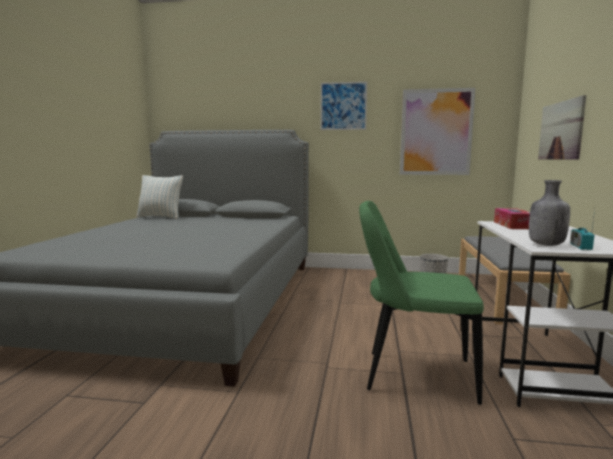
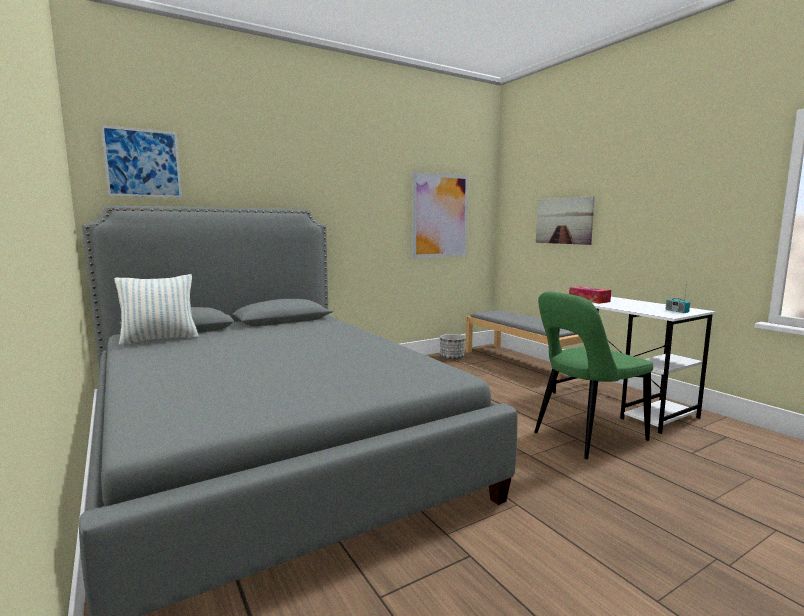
camera: 40 degrees left, 0 degrees up
picture [320,81,367,130] -> picture moved to [101,125,182,198]
grey bottle [529,180,570,246] -> none

